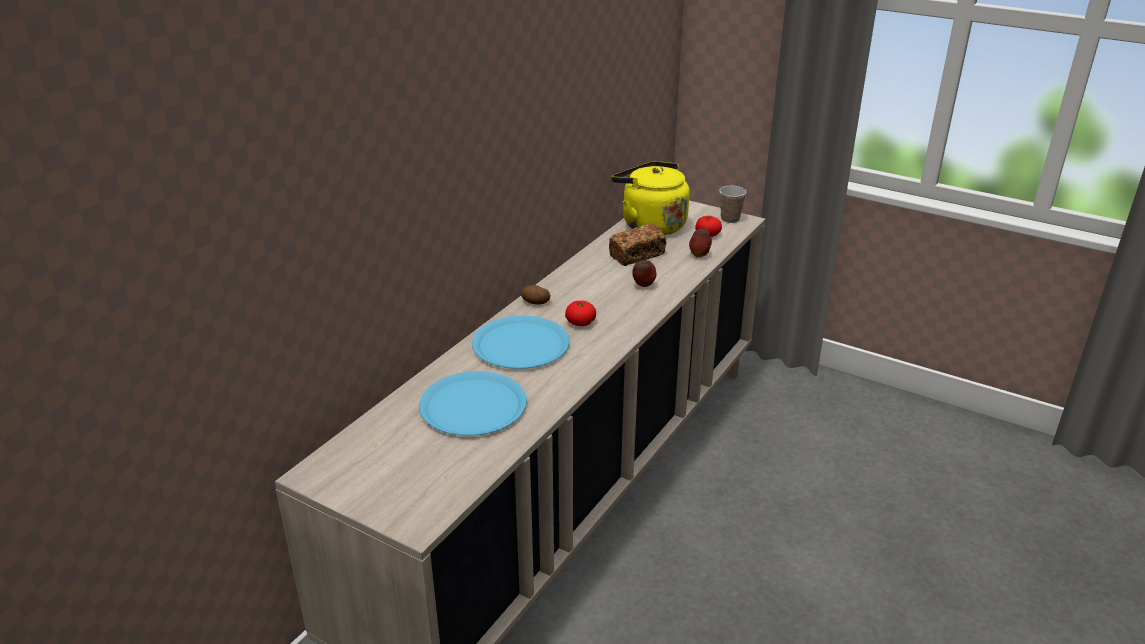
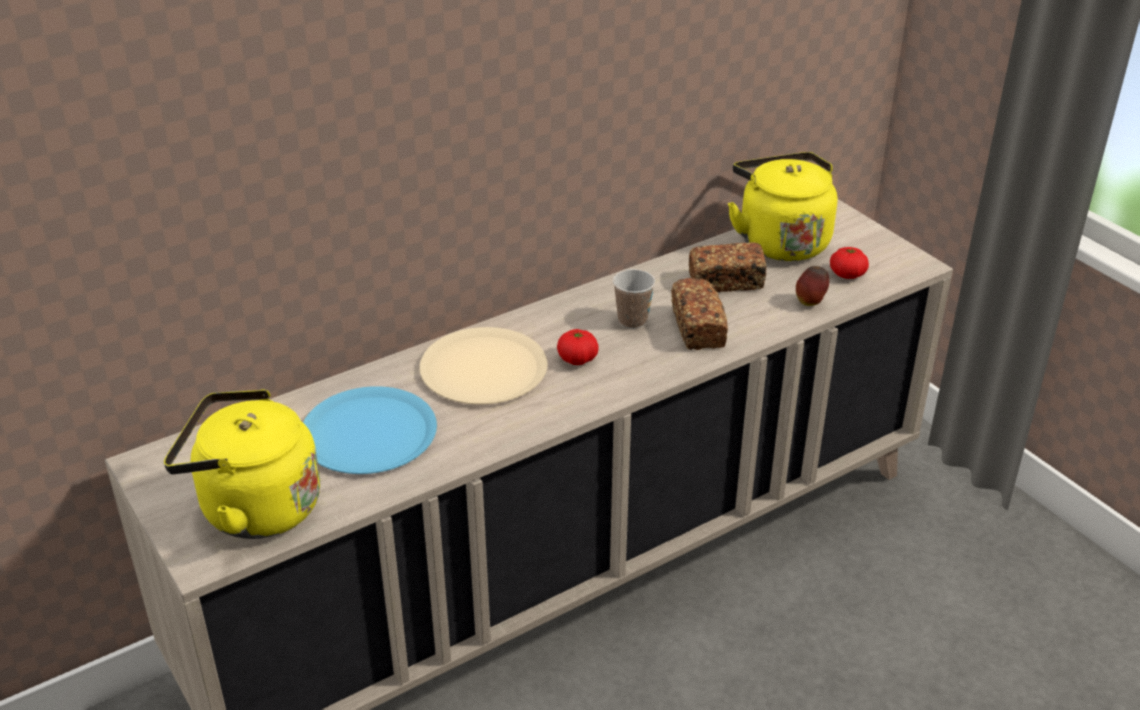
camera: 25 degrees right, 5 degrees up
blue plate [472,316,570,369] -> beige plate [419,327,547,405]
potato [521,285,550,305] -> none
apple [633,260,656,287] -> bread [671,278,728,350]
cup [719,186,746,223] -> cup moved to [613,269,655,329]
none -> yellow kettle [164,389,320,539]

